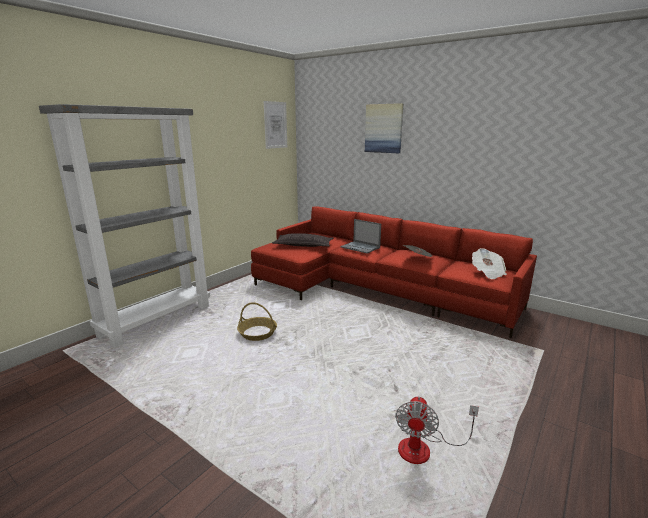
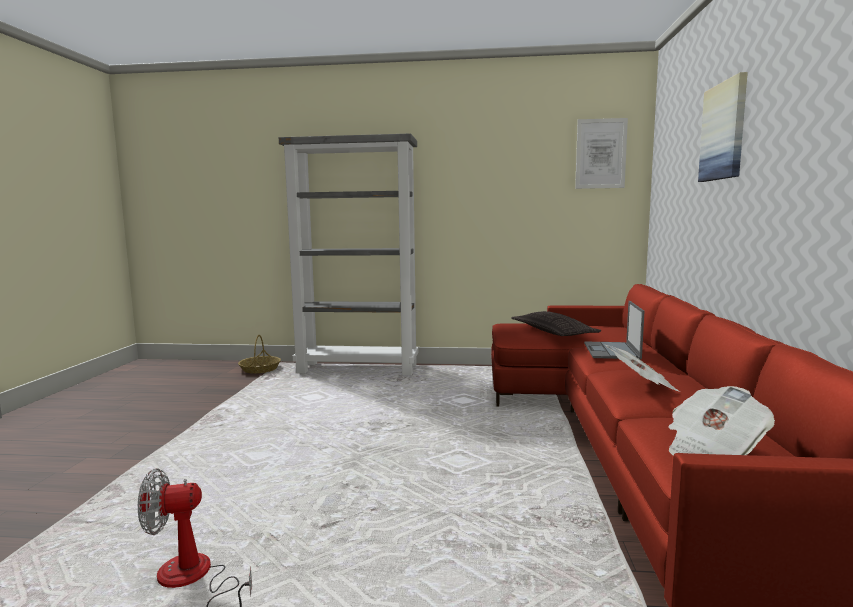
camera: 60 degrees right, 10 degrees down
basket [237,302,277,341] -> basket moved to [238,335,281,374]

